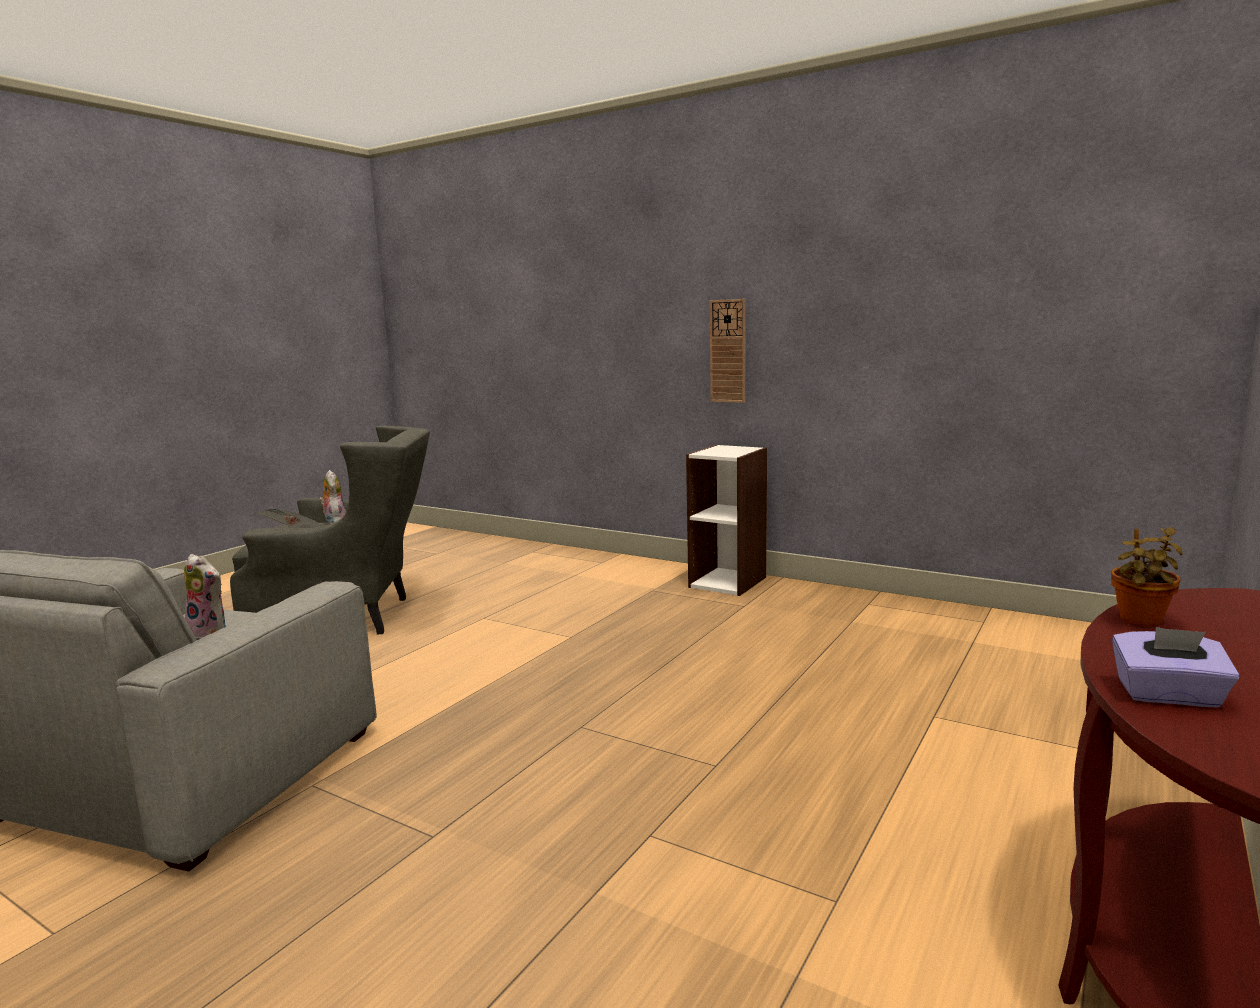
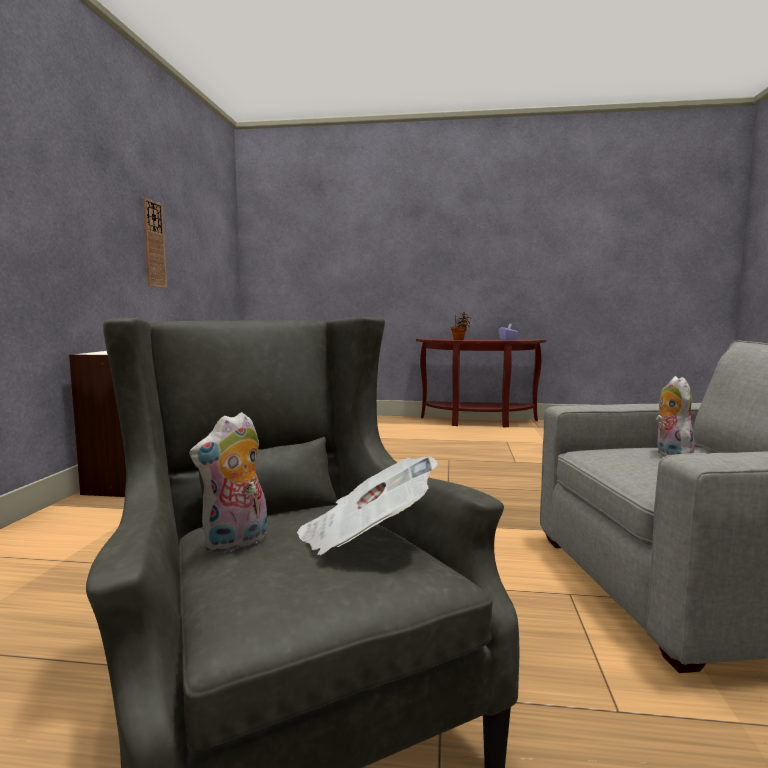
camera: 115 degrees left, 5 degrees down
wall clock [710,299,746,403] -> wall clock moved to [143,198,167,288]

